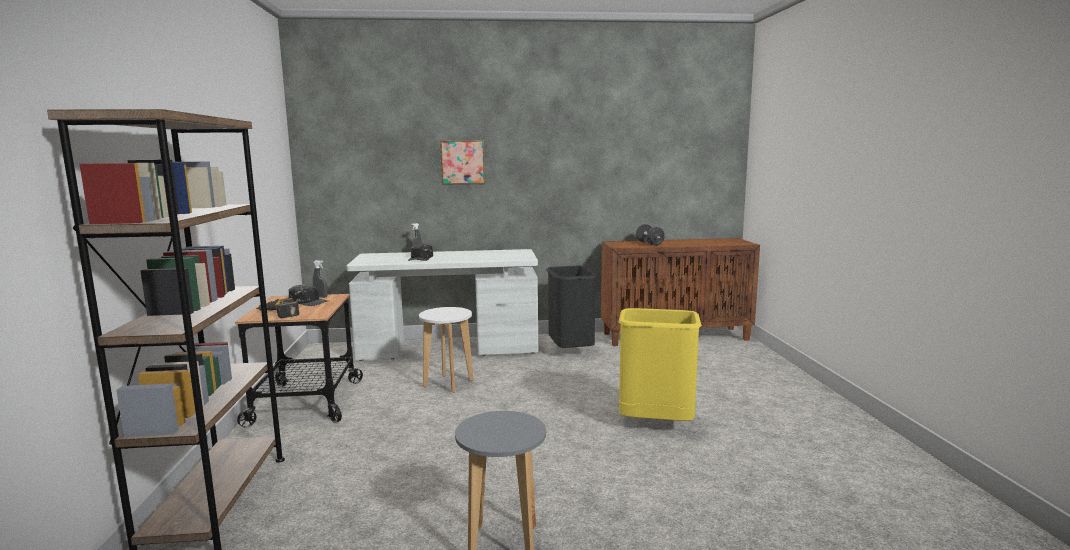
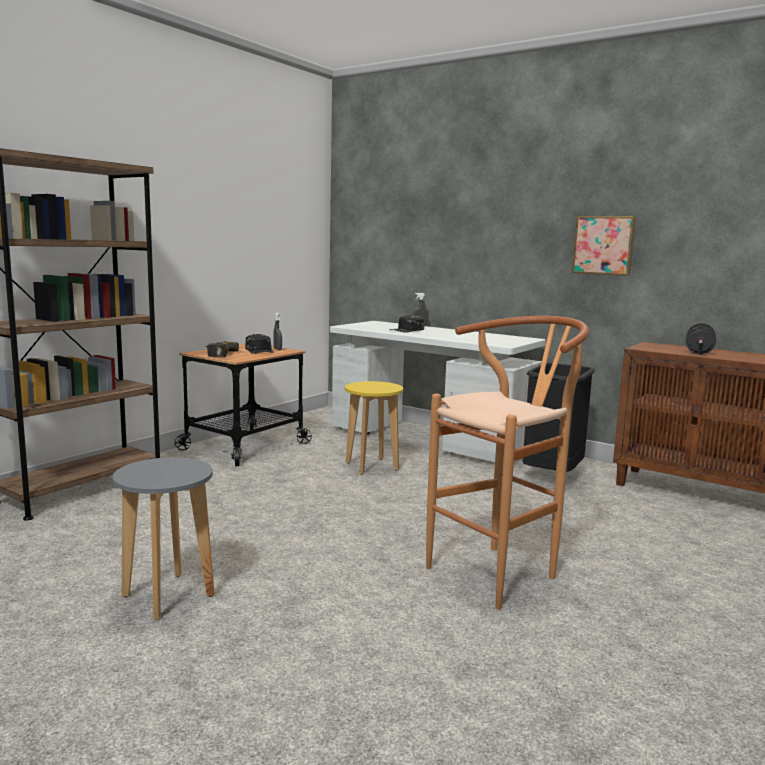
camera: 40 degrees right, 0 degrees up
white stool [419,307,473,393] -> yellow stool [345,381,403,475]
picture [440,140,485,185] -> picture moved to [572,216,636,276]
yellow trash can [618,308,702,421] -> brown stool [426,316,589,610]

